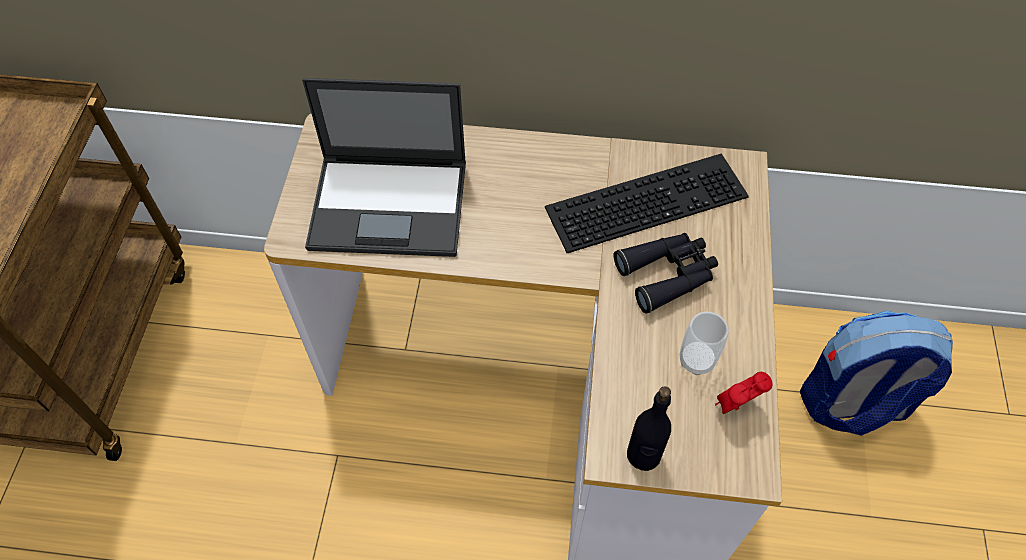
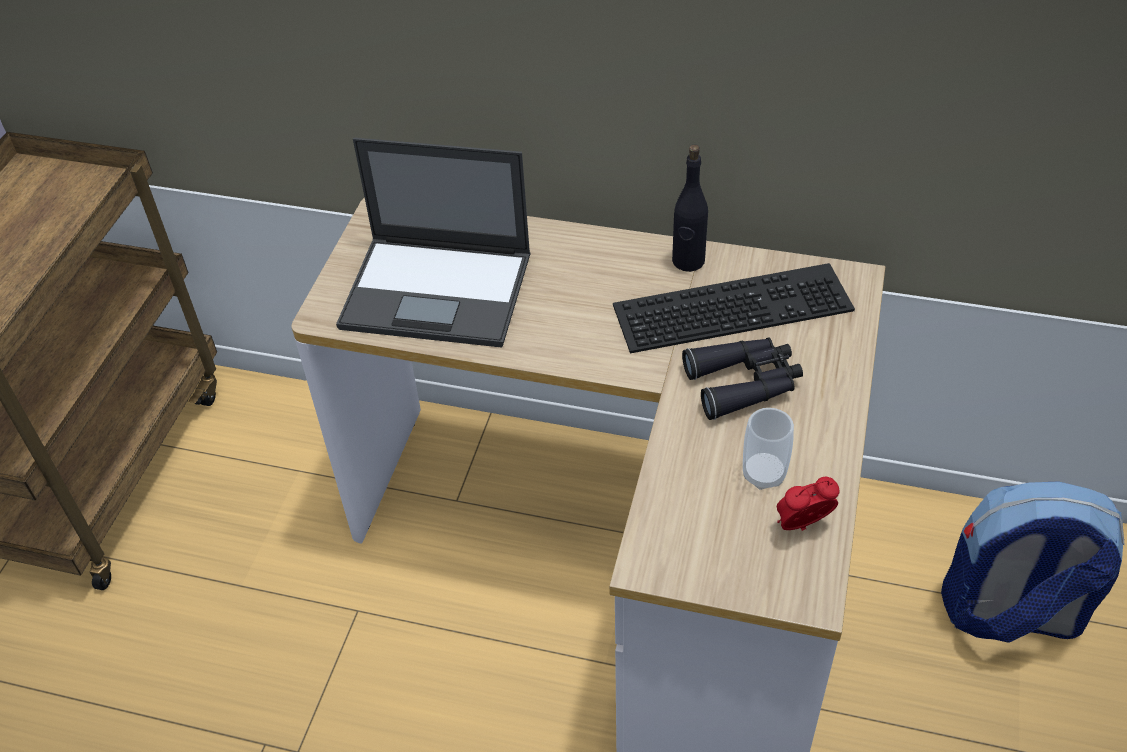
camera: 10 degrees right, 10 degrees down
black bottle [627,387,671,471] -> black bottle moved to [672,144,708,272]

